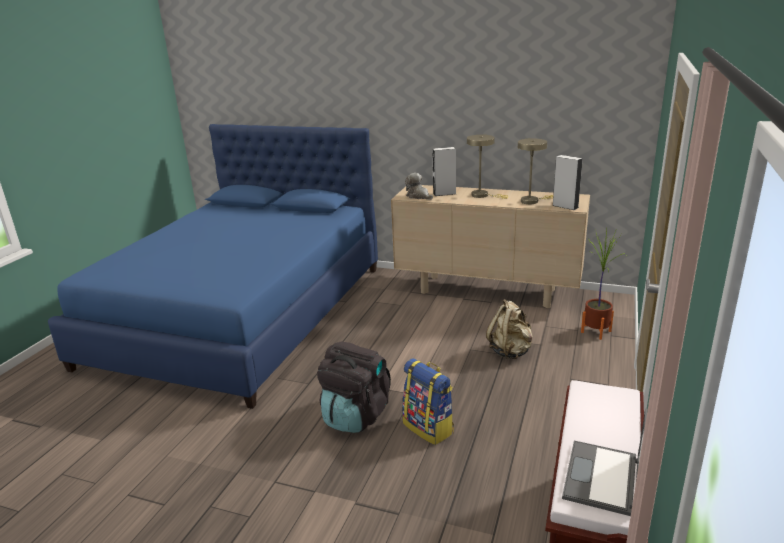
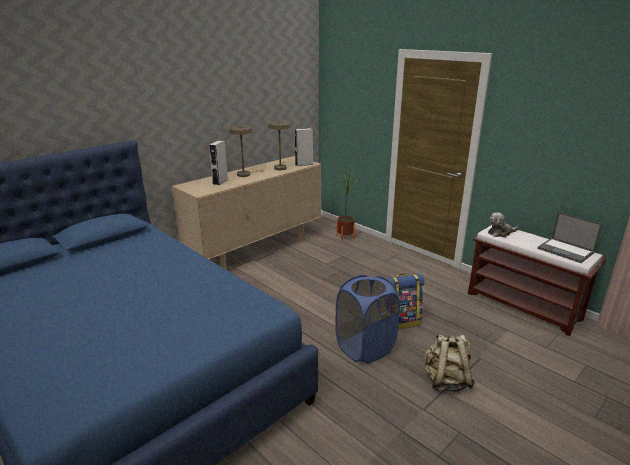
camera: 65 degrees left, 0 degrees up
black backpack [317,341,391,433] -> blue laundry basket [335,275,400,363]
plush toy [405,173,433,200] -> plush toy moved to [488,212,518,237]
beige backpack [486,299,533,359] -> beige backpack moved to [424,334,475,392]

